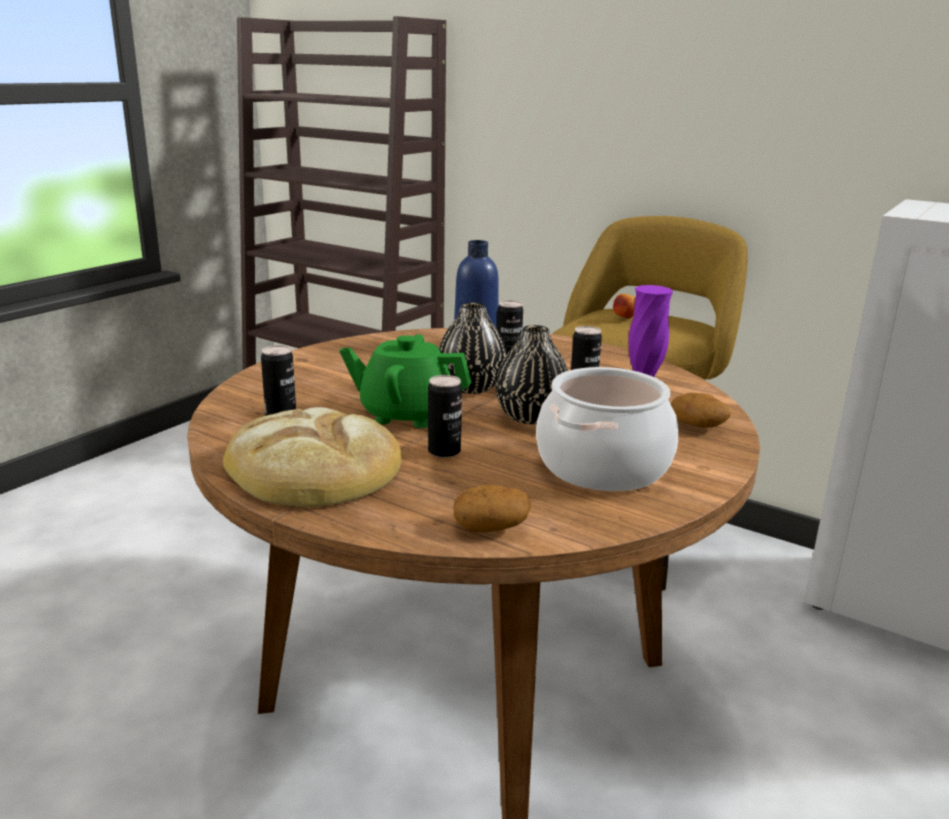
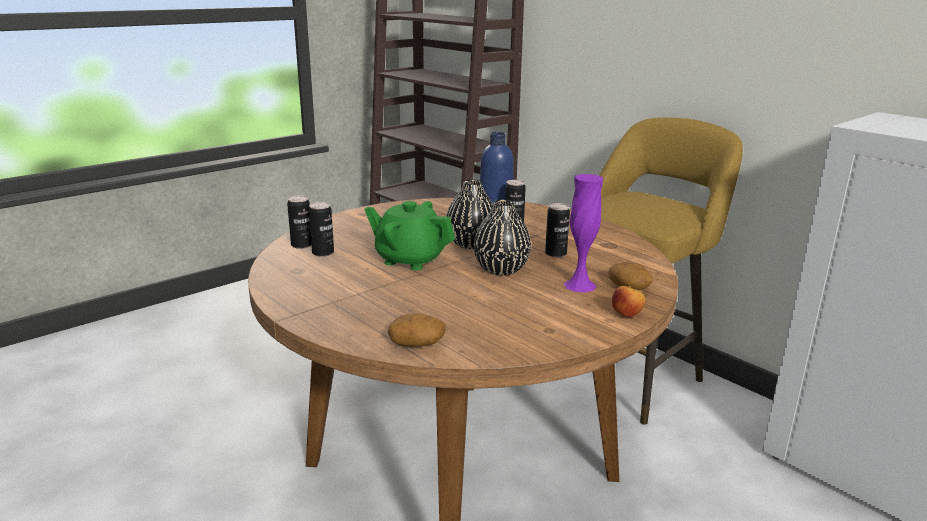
camera: 15 degrees right, 0 degrees up
bread [223,407,402,508] -> none
can [428,375,462,458] -> can moved to [287,195,311,249]
cooking pot [536,367,678,491] -> none
apple [613,294,636,319] -> apple moved to [612,286,645,318]

